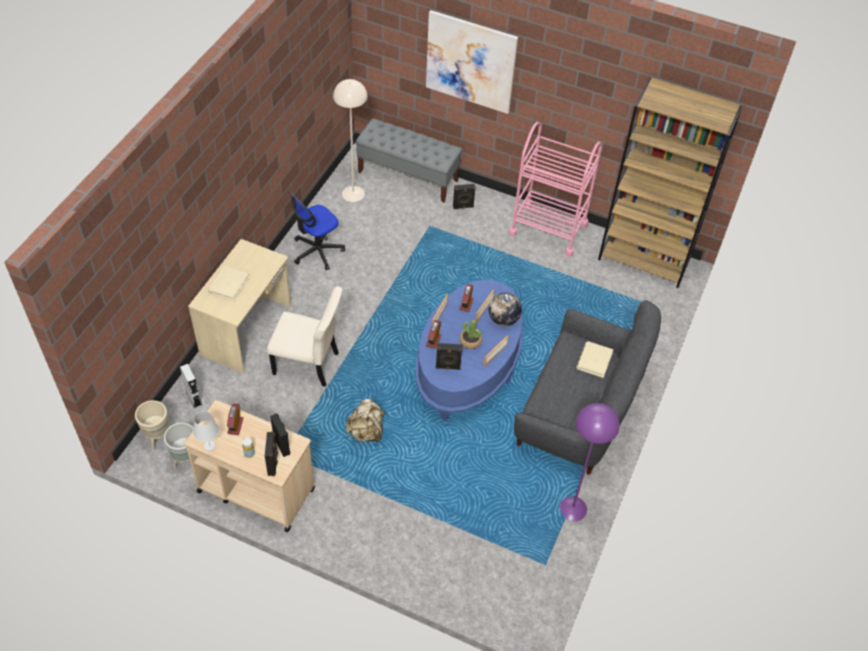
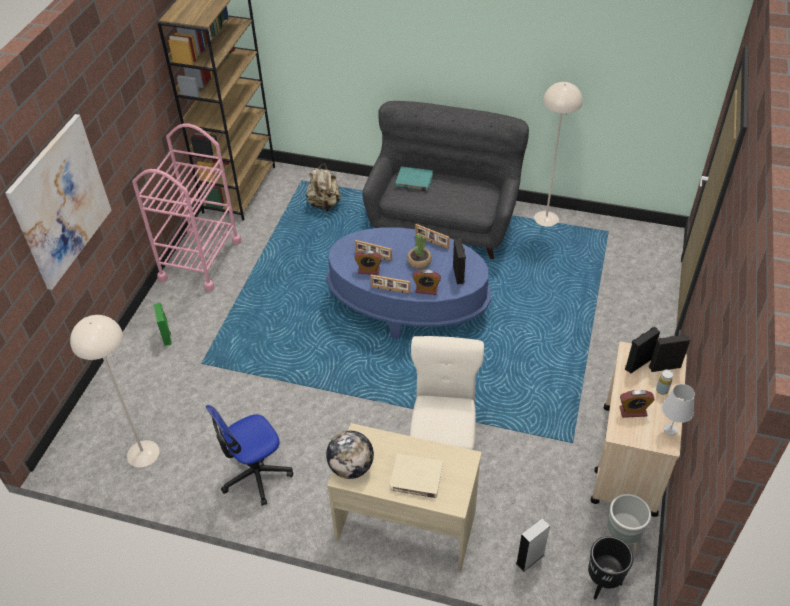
camera: 95 degrees left, 5 degrees down
beige planter [135,400,169,451] -> black planter [588,536,633,600]
office chair [290,192,345,270] -> office chair turned 105 degrees clockwise [206,405,293,506]
beige backpack [346,398,385,443] -> beige backpack moved to [306,164,341,211]
grey bench [355,118,463,203] -> none
black speaker [453,184,476,209] -> green speaker [154,302,172,346]
globe [488,293,522,326] -> globe moved to [326,431,374,479]
purple floor lamp [560,403,620,521] -> beige floor lamp [533,82,583,227]
beige book [576,341,613,378] -> turquoise book [396,167,433,191]

